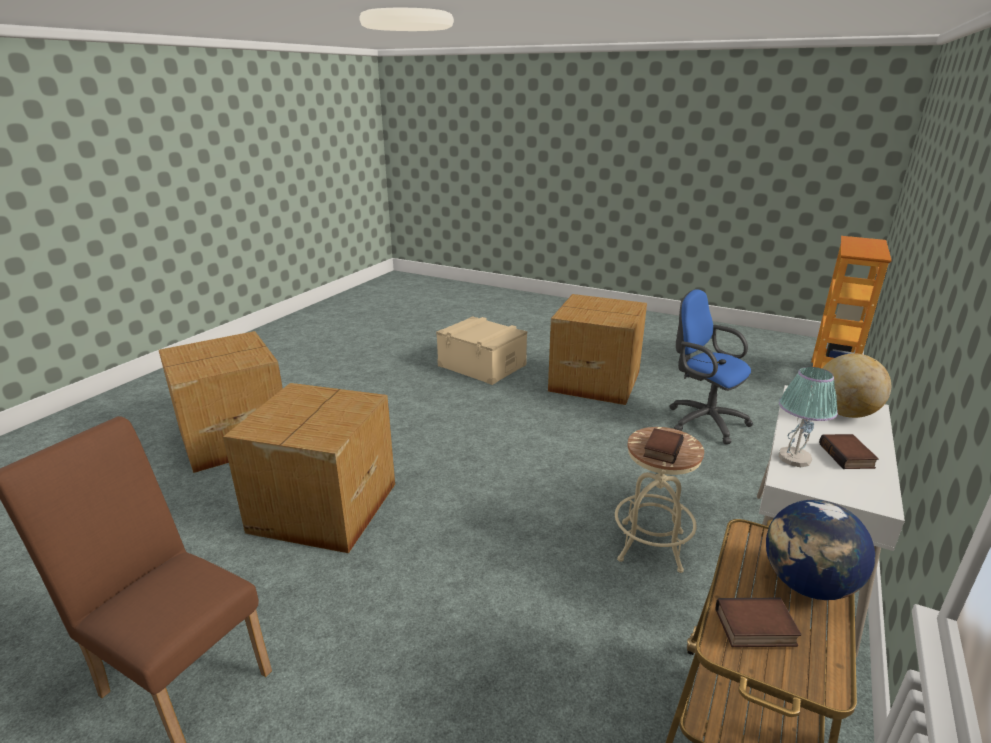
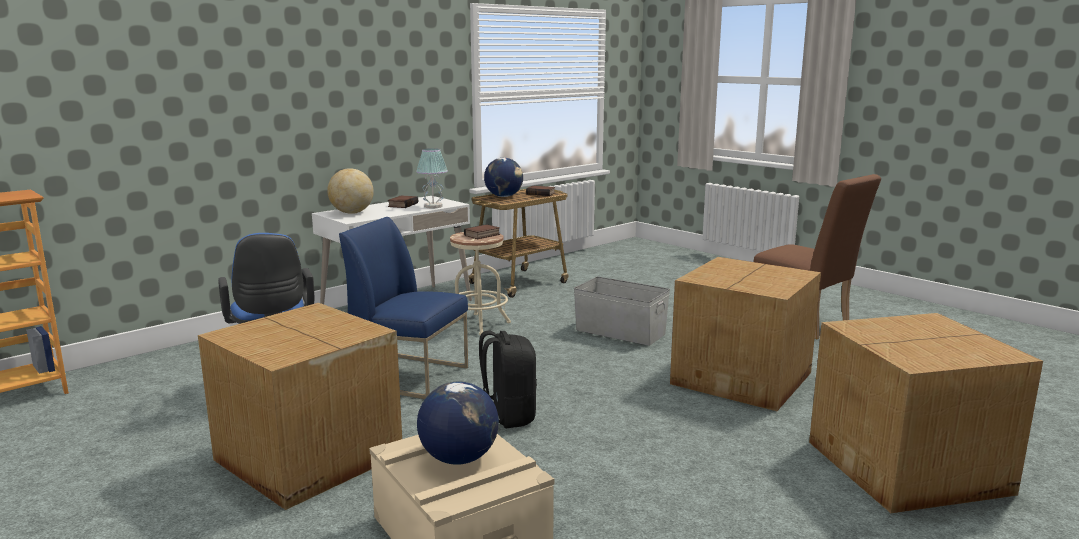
camera: 160 degrees left, 10 degrees down
none -> blue chair [339,217,468,399]
none -> globe [417,382,499,465]
none -> black backpack [479,330,536,428]
none -> grey storage box [574,277,670,346]

